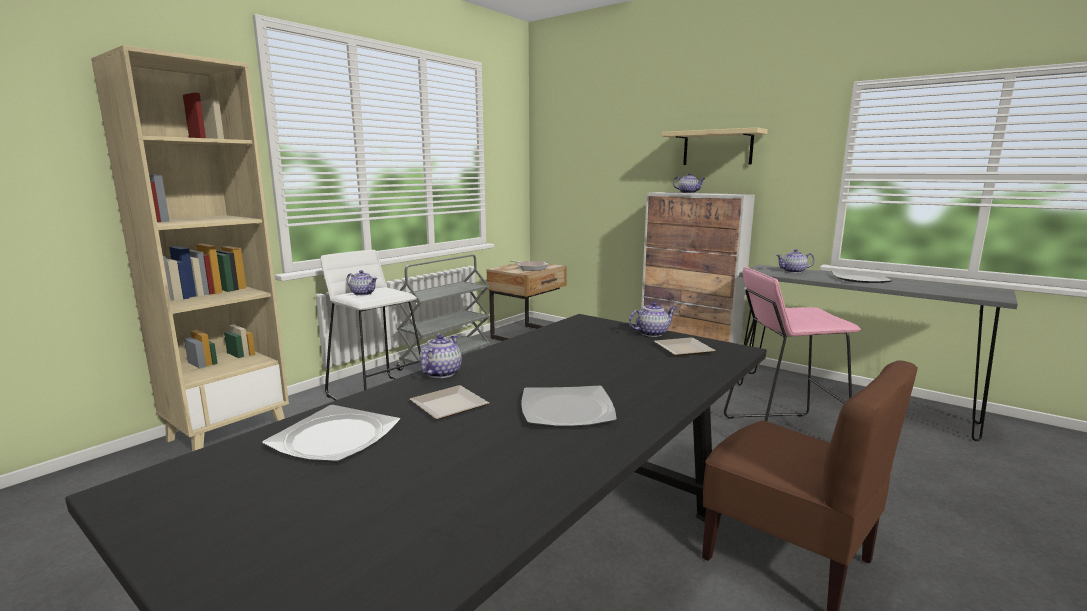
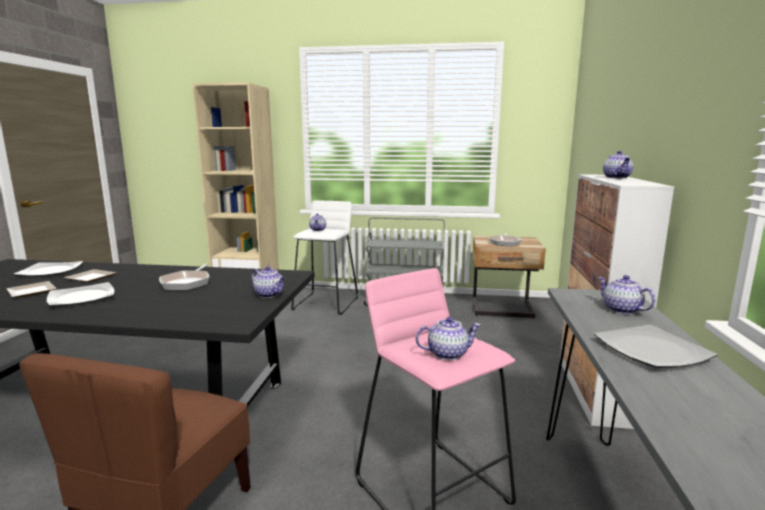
camera: 60 degrees right, 0 degrees up
teapot [419,334,462,378] -> teapot moved to [416,317,481,360]
plate [654,337,716,356] -> plate moved to [7,281,57,298]
beige shelf [662,127,768,165] -> none
none -> frying pan [159,264,209,290]

